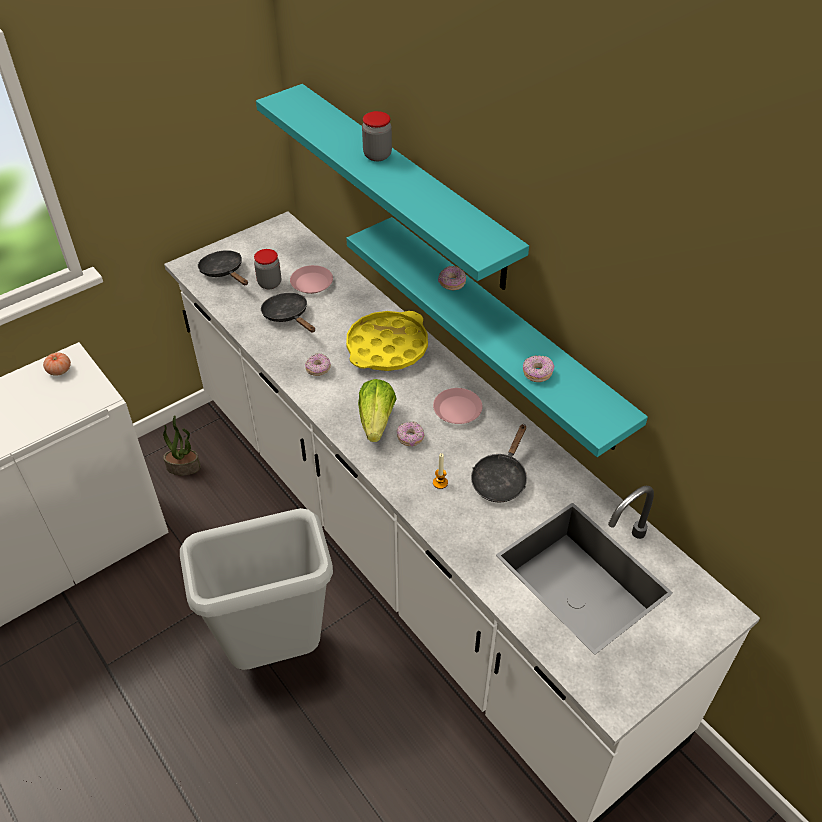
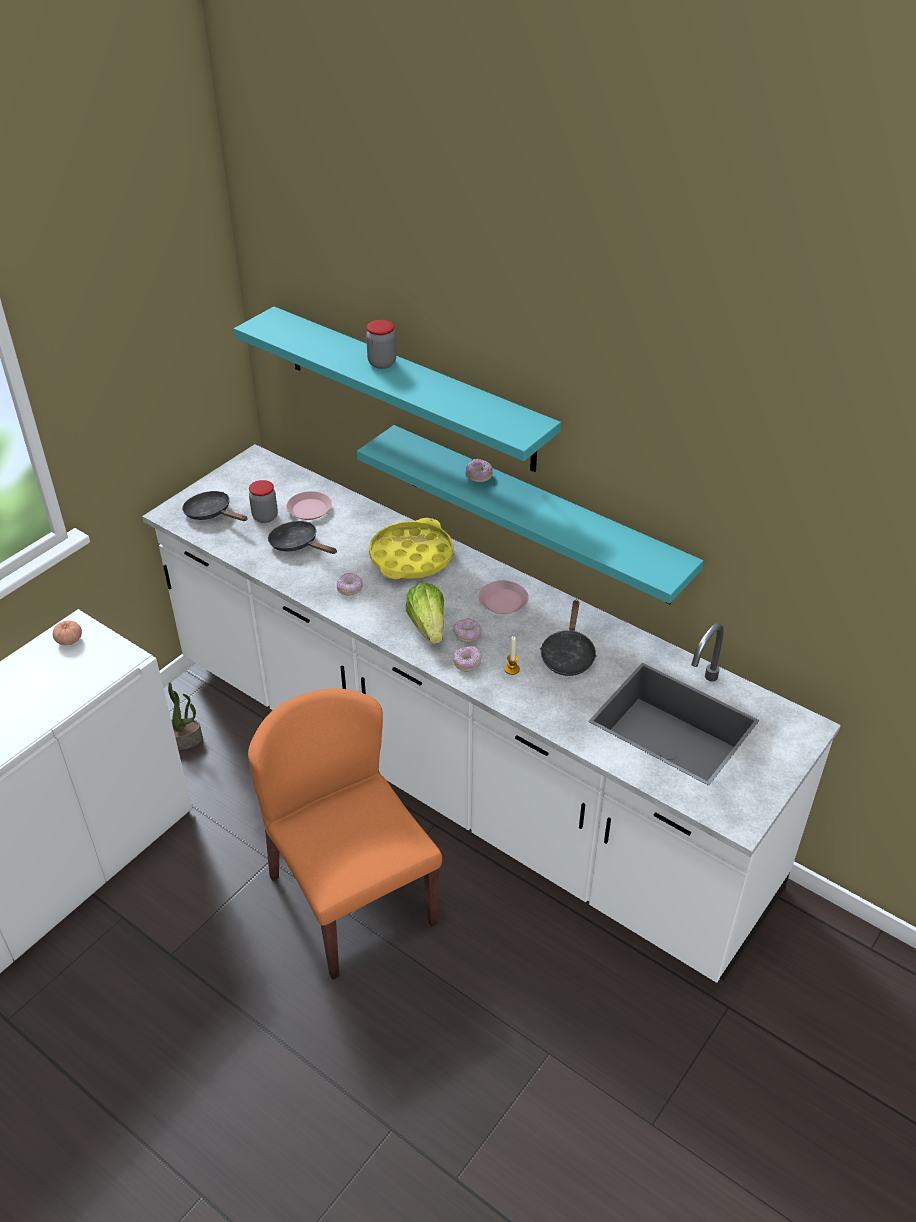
camera: 15 degrees left, 5 degrees down
grey trash can [180,508,333,670] -> orange chair [248,689,442,980]
donut [523,355,554,382] -> donut moved to [453,646,482,672]

